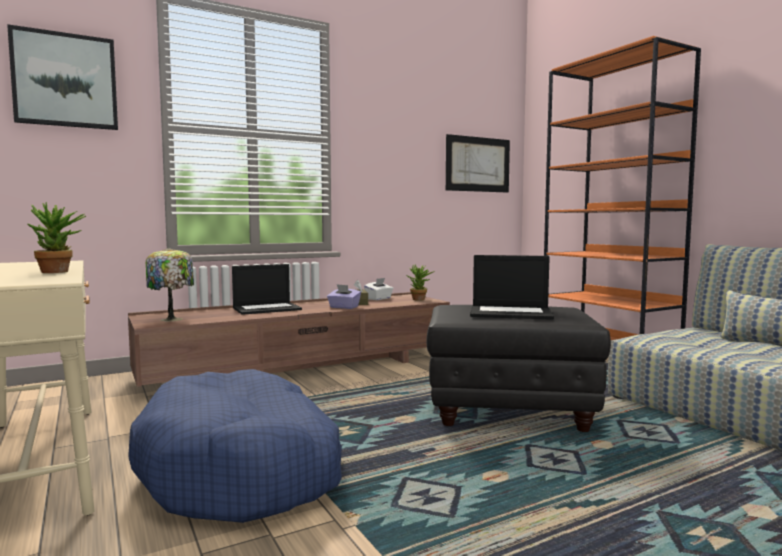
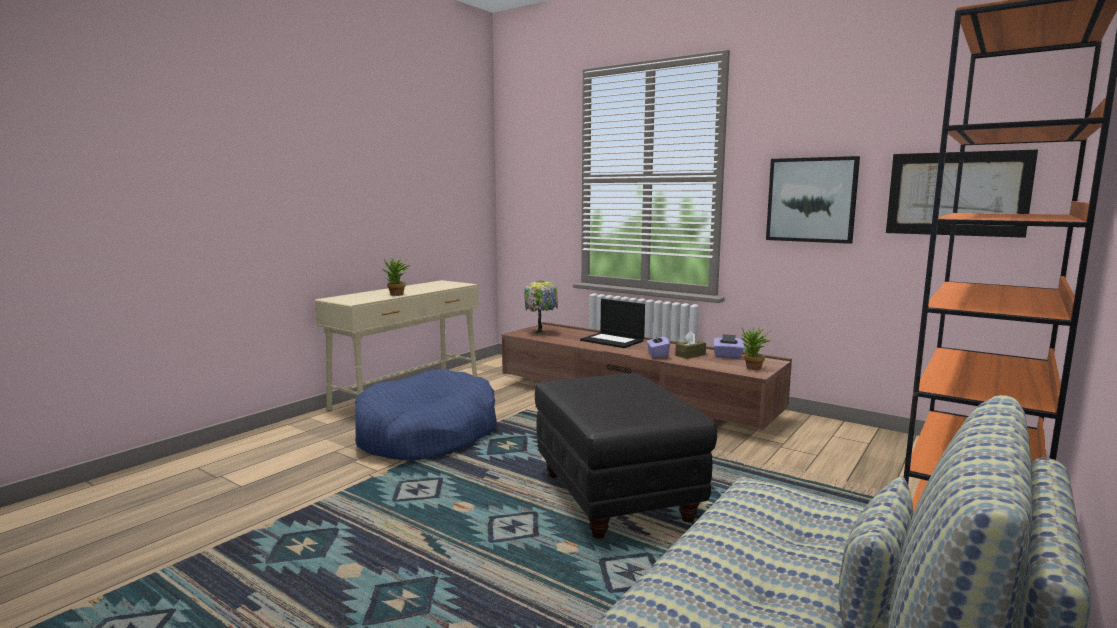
camera: 65 degrees right, 5 degrees up
picture [7,24,118,130] -> picture moved to [766,156,860,244]
white tissue box [364,278,393,300] -> purple tissue box [713,334,744,359]
laptop [470,255,554,320] -> none

